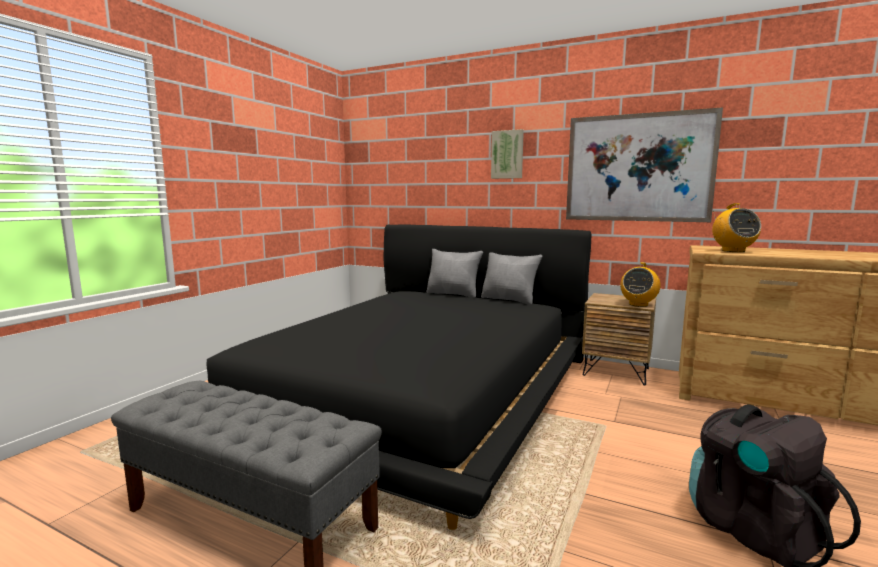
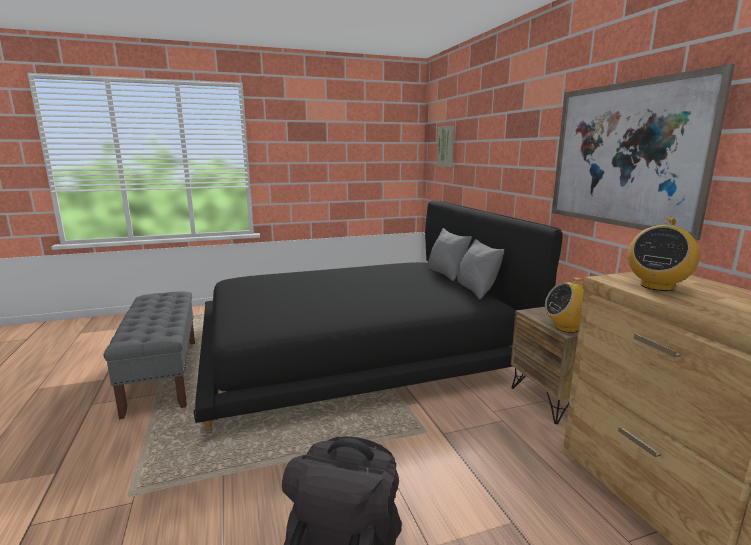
camera: 45 degrees right, 5 degrees up
picture [491,129,524,179] -> picture moved to [437,126,454,167]

